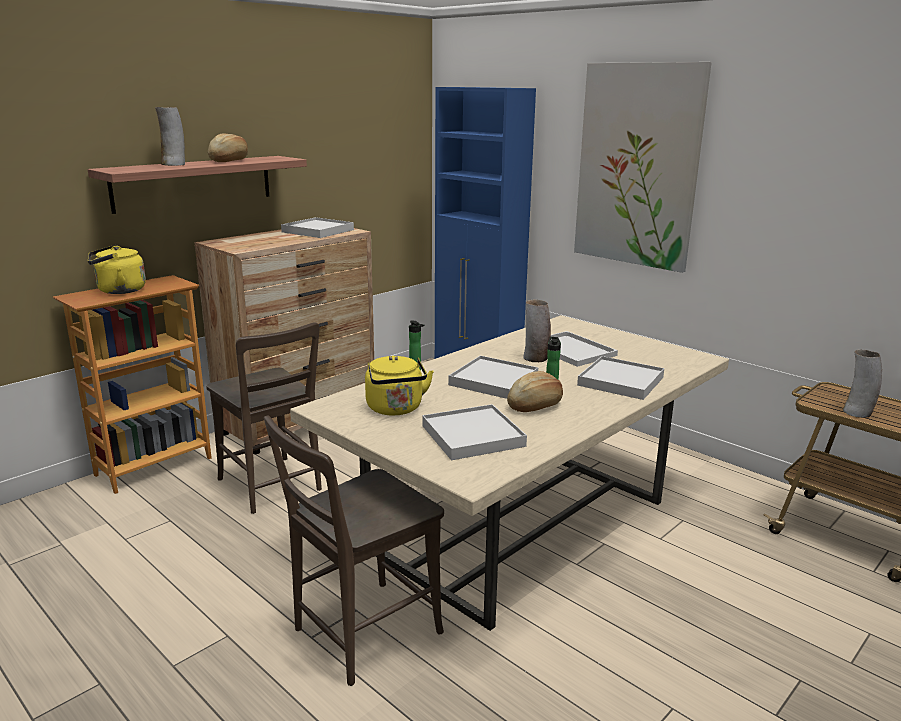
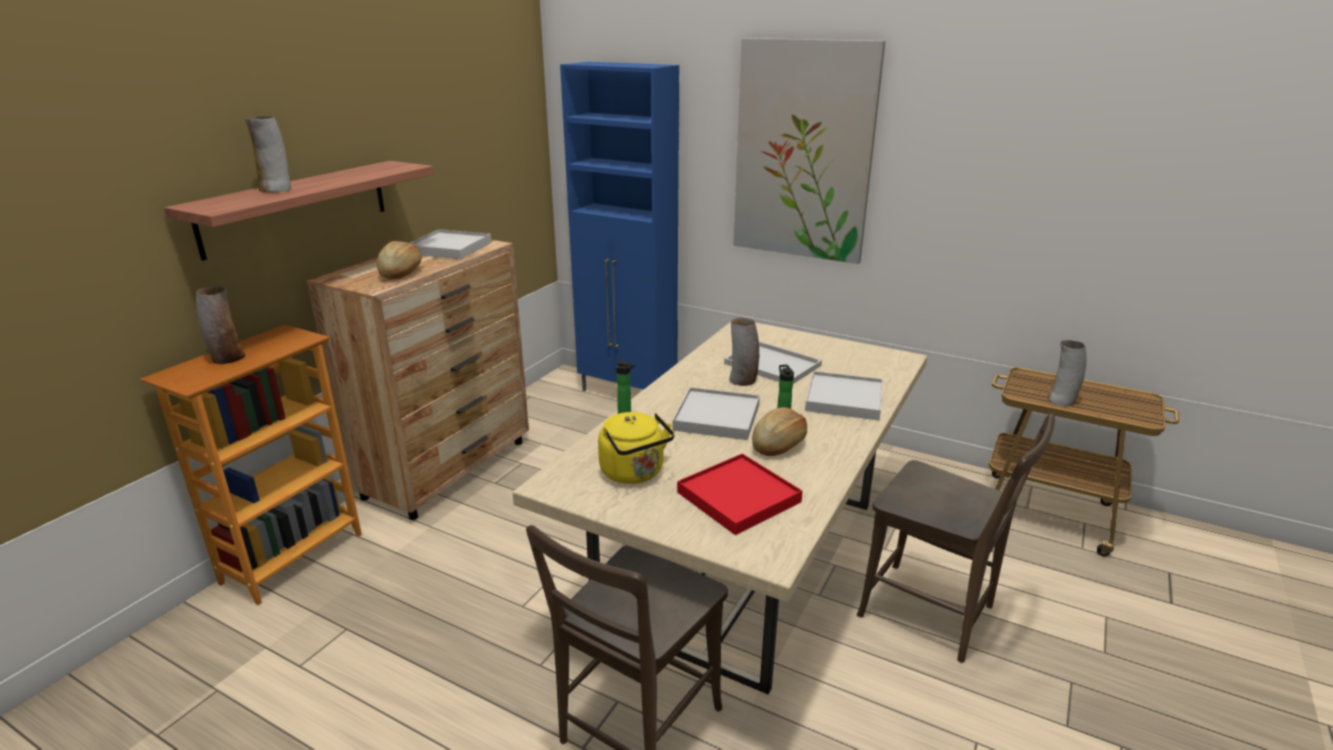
camera: 15 degrees left, 5 degrees up
yellow kettle [88,245,146,294] -> vase [196,286,245,364]
brown chair [206,322,322,514] -> brown chair moved to [857,414,1055,663]
bread [208,133,248,162] -> bread moved to [377,241,421,279]
white tray [422,404,527,460] -> red tray [677,454,803,535]

